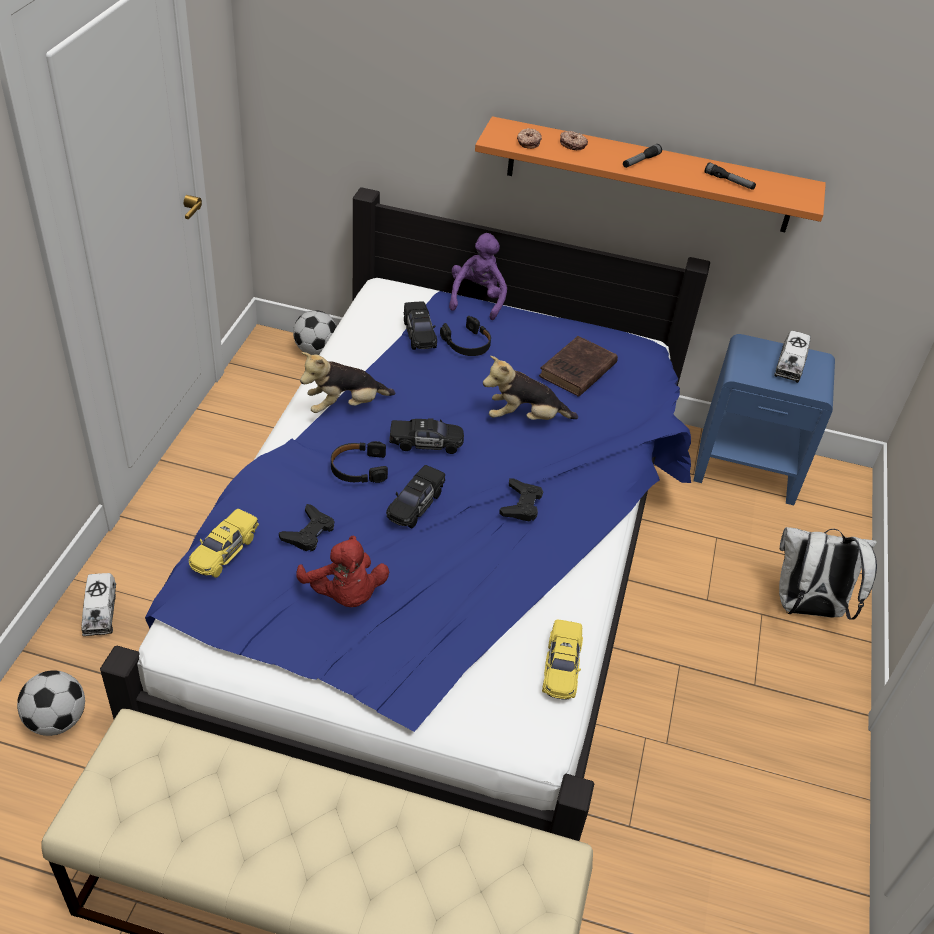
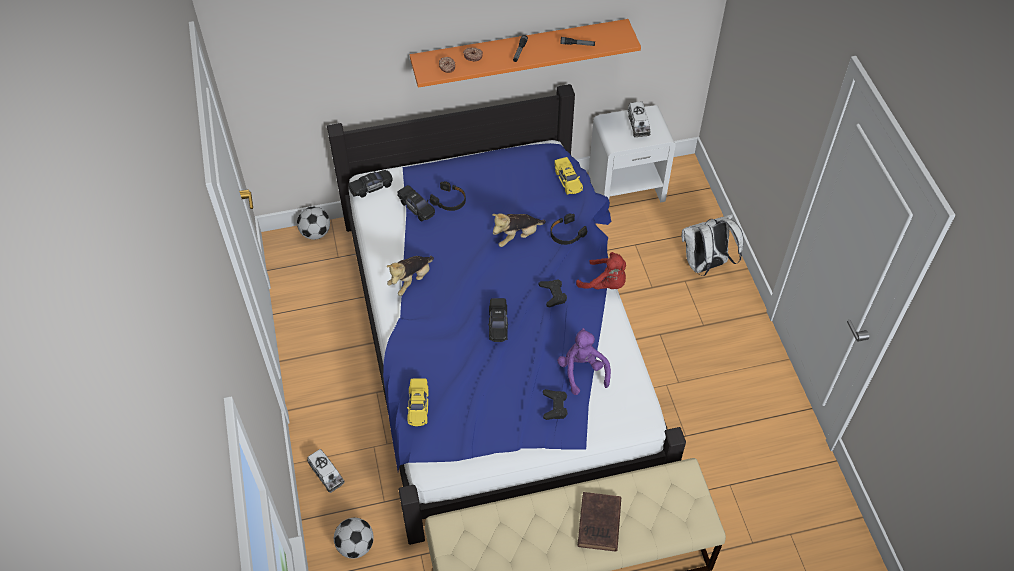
camera: 25 degrees left, 10 degrees up
black game controller [279,504,334,552] -> black game controller moved to [543,389,568,420]
red plush toy [296,536,389,607] -> red plush toy moved to [576,252,626,289]
black headphones [331,441,388,483] -> black headphones moved to [550,213,587,245]
black toy car [389,418,464,454] -> black toy car moved to [348,170,393,198]
purple plush toy [449,233,507,320] -> purple plush toy moved to [557,328,611,395]
brown book [539,336,618,397] -> brown book moved to [577,492,621,552]
yellow toy car [542,619,583,699] -> yellow toy car moved to [554,157,583,195]
blue nightstand [693,334,835,505] -> white nightstand [589,105,676,202]

